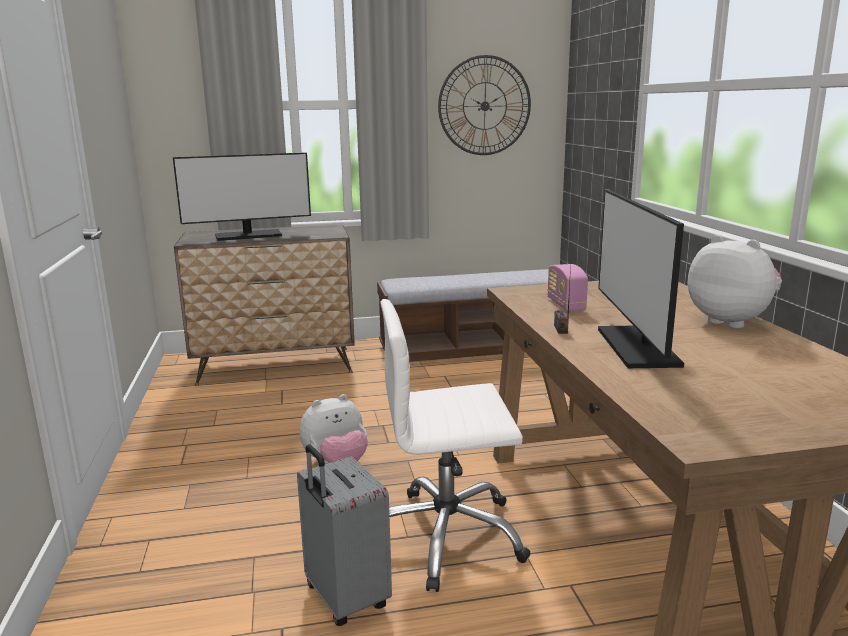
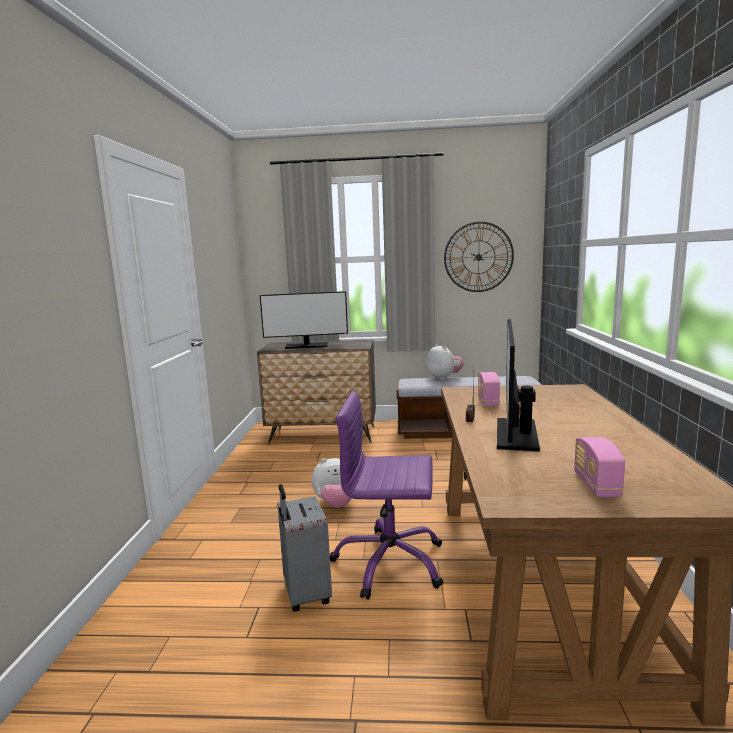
camera: 15 degrees right, 5 degrees down
white office chair [380,299,531,592] -> purple office chair [330,391,444,600]
plush toy [688,235,782,329] -> plush toy moved to [427,344,463,380]
none -> radio [574,437,625,498]

